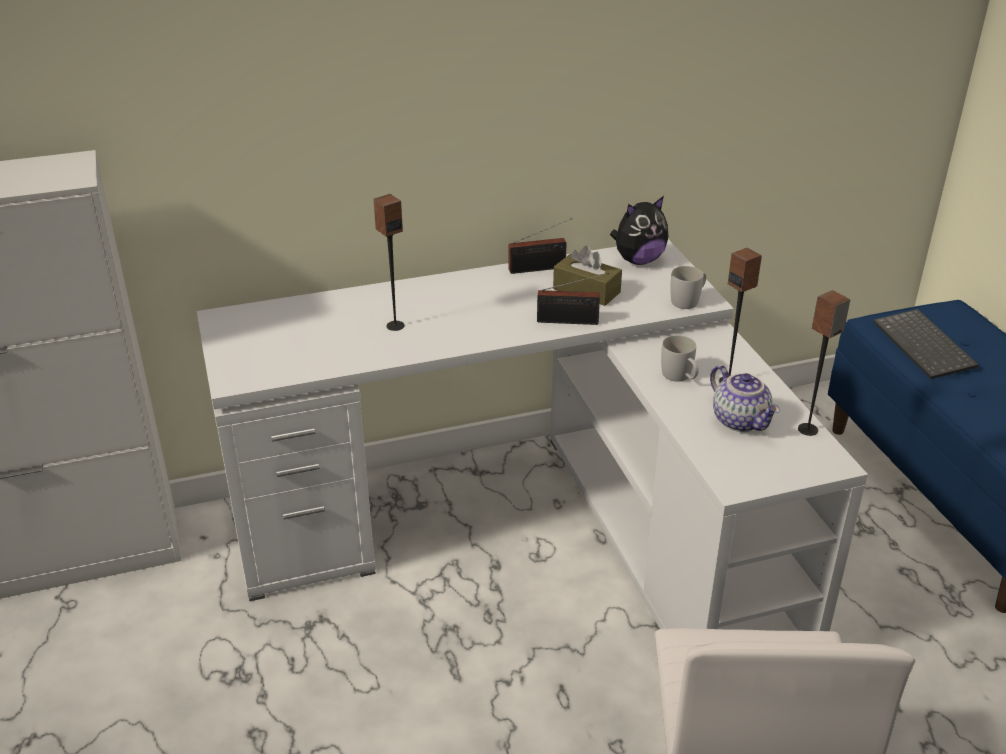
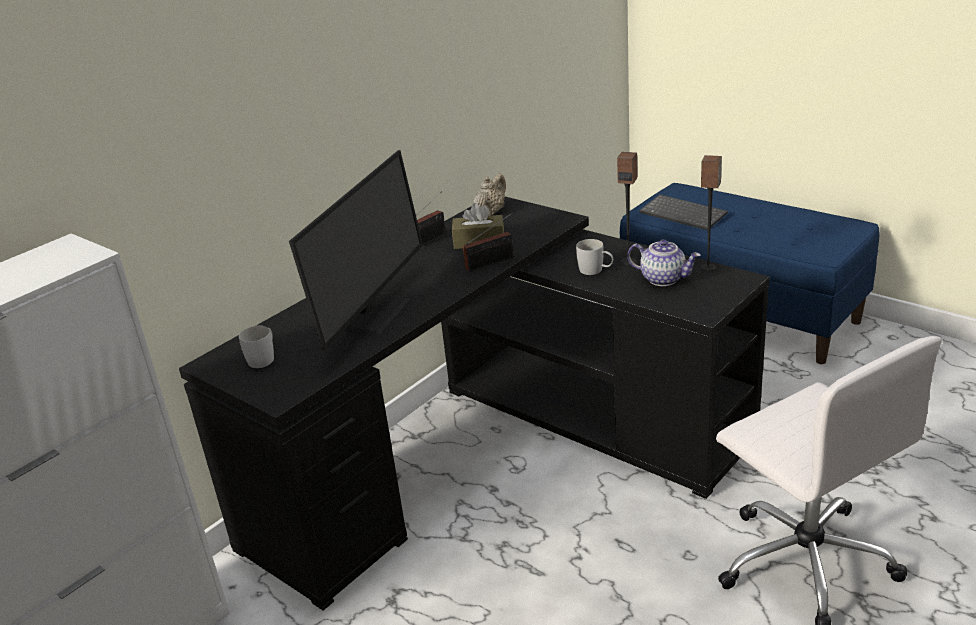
camera: 30 degrees left, 5 degrees down
white desk [196,239,868,631] -> black desk [179,197,770,611]
speaker [373,194,404,331] -> monitor [289,150,423,351]
plush toy [610,196,668,265] -> beige teapot [473,174,506,216]
white mug [670,266,706,309] -> white mug moved to [239,326,274,368]

